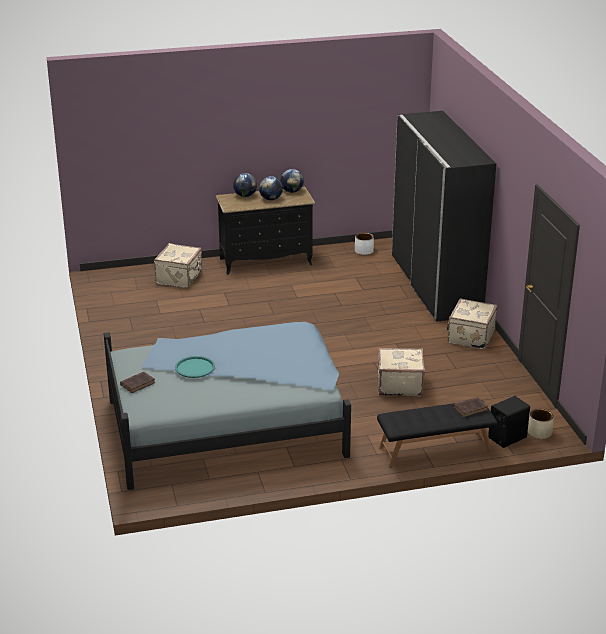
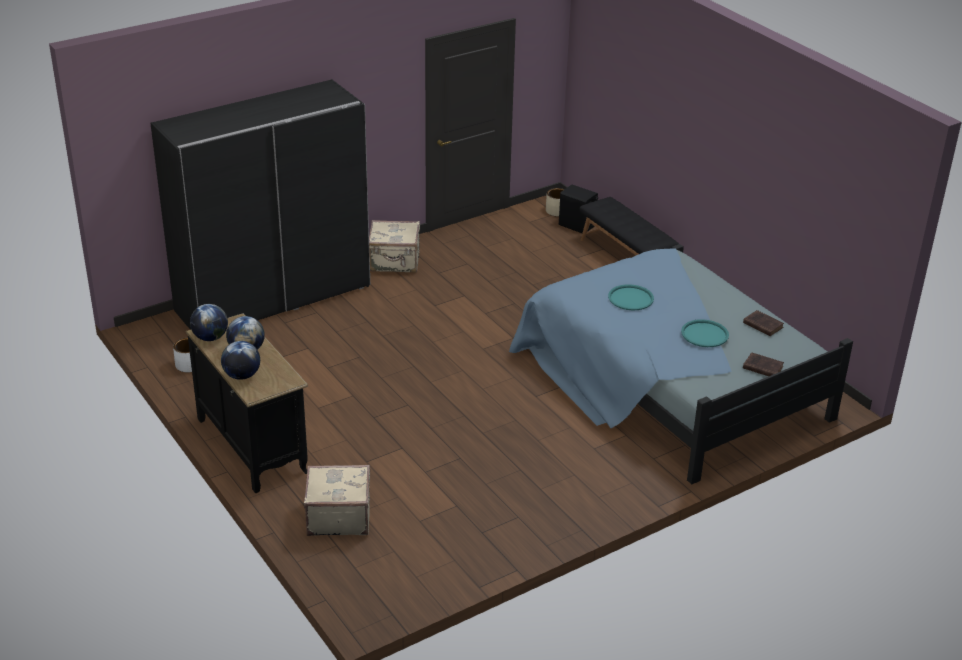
camera: 110 degrees left, 5 degrees up
beige suitcase [378,348,425,396] -> none
brown book [453,397,488,417] -> brown book moved to [743,310,784,336]
none -> turquoise tray [608,284,654,310]

